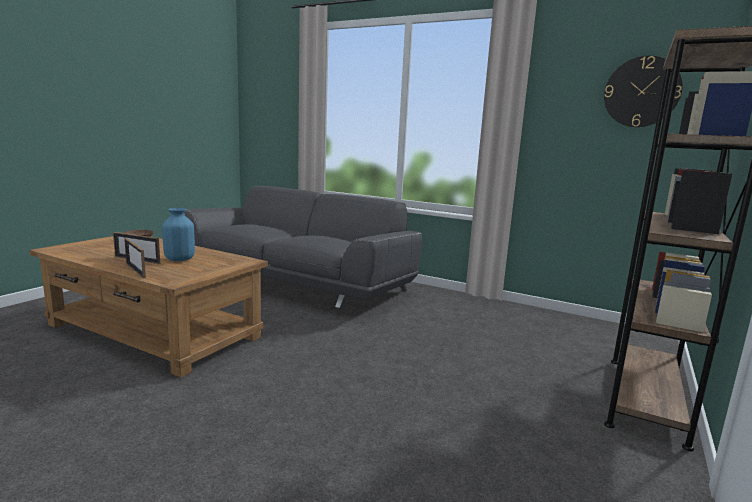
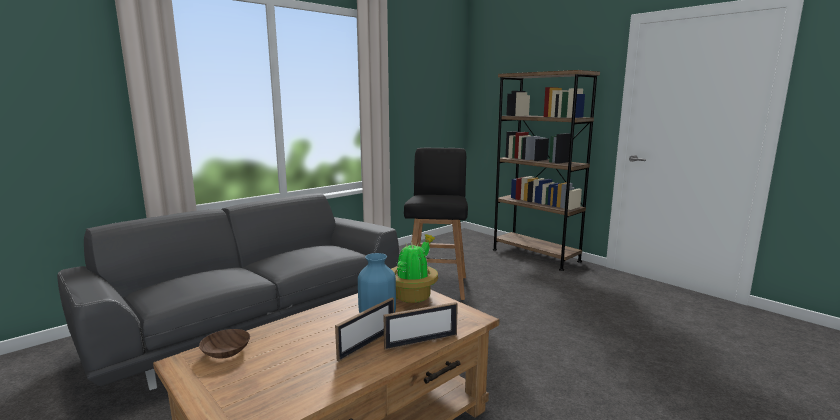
camera: 70 degrees left, 0 degrees up
wall clock [604,56,683,127] -> none
none -> potted plant [391,234,438,303]
none -> black stool [404,148,468,300]

